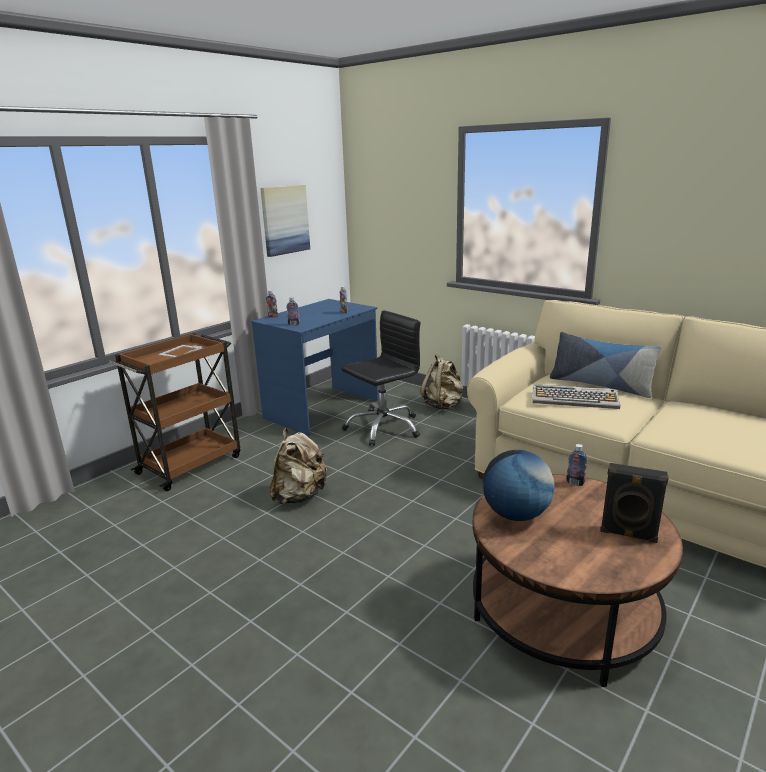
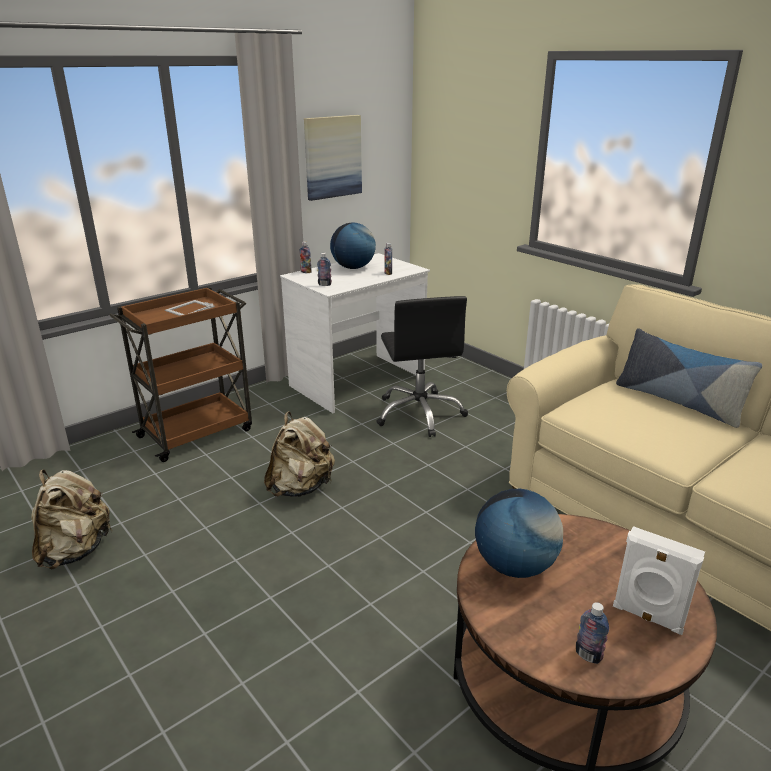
camera: 10 degrees right, 5 degrees up
blue desk [251,299,379,436] -> white desk [280,253,430,413]
black office chair [342,310,421,446] -> black office chair turned 105 degrees clockwise [376,296,468,437]
beige backpack [421,354,463,409] -> beige backpack moved to [31,469,113,570]
keyboard [532,384,620,409] -> none
bottle [566,444,587,486] -> bottle moved to [576,602,609,664]
black speaker [600,463,669,543] -> white speaker [613,526,705,635]
none -> globe [330,223,376,269]

